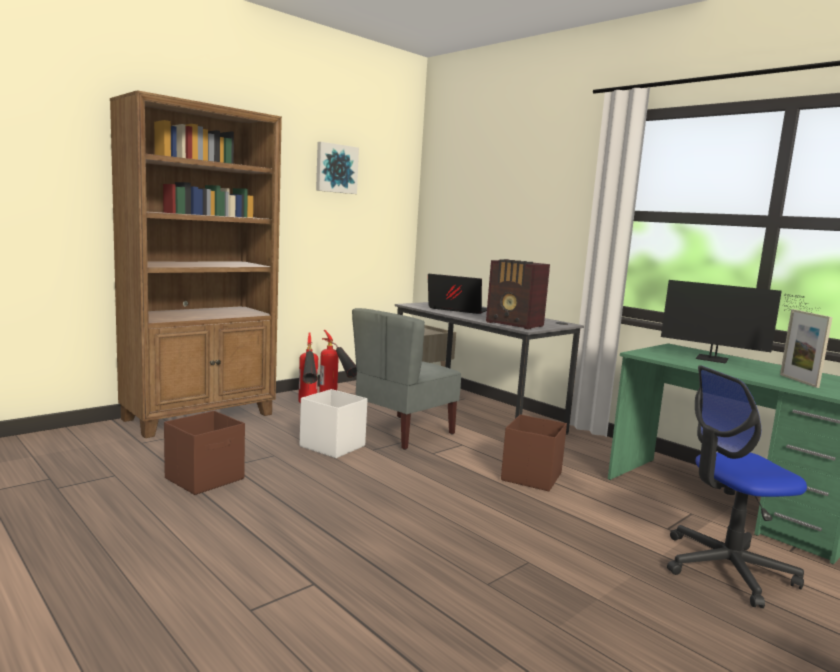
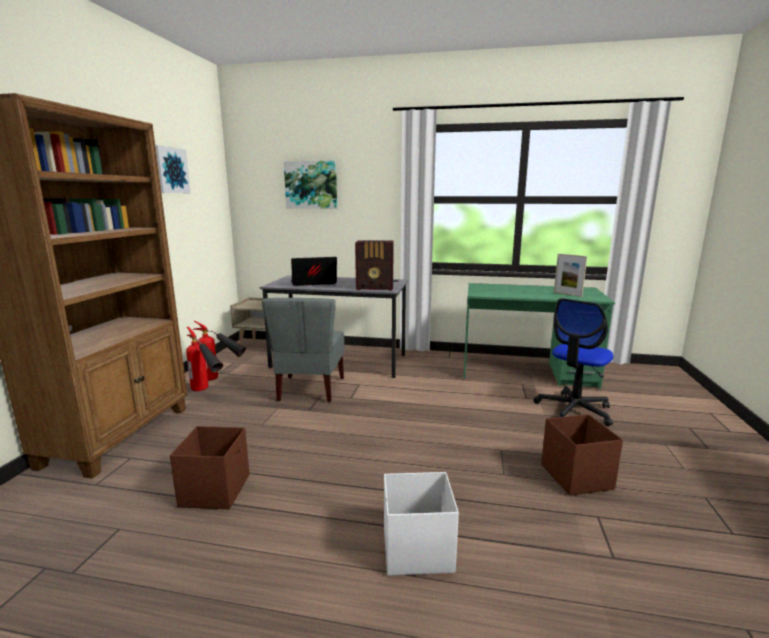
camera: 35 degrees left, 5 degrees up
white storage box [300,389,368,458] -> white storage box moved to [384,472,459,576]
brown storage box [501,414,567,491] -> brown storage box moved to [541,414,623,495]
monitor [661,280,821,364] -> none
none -> picture [284,161,337,209]

